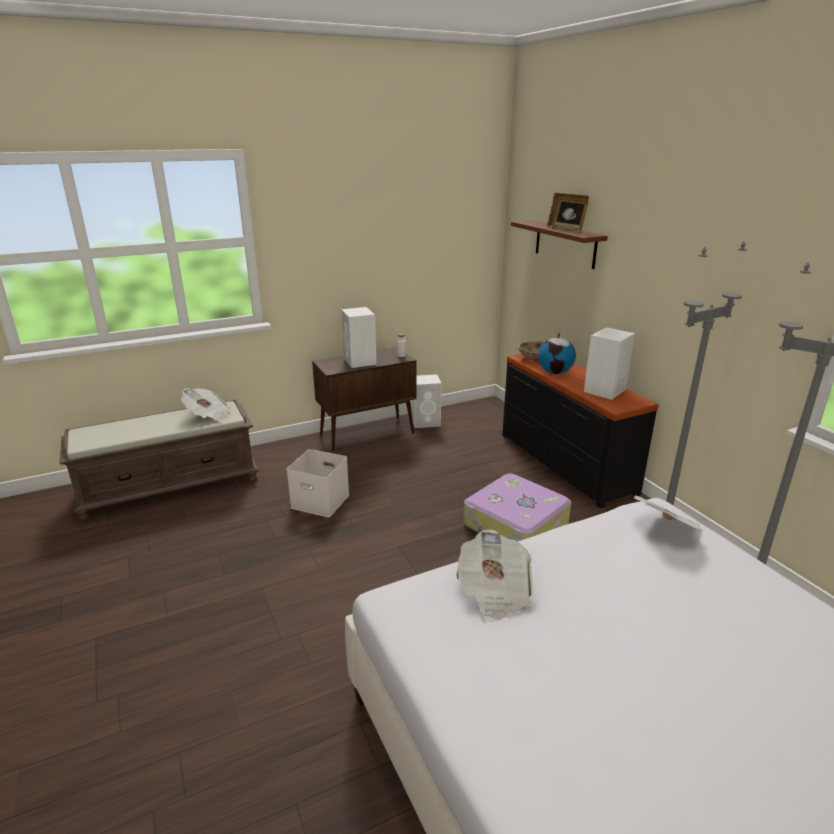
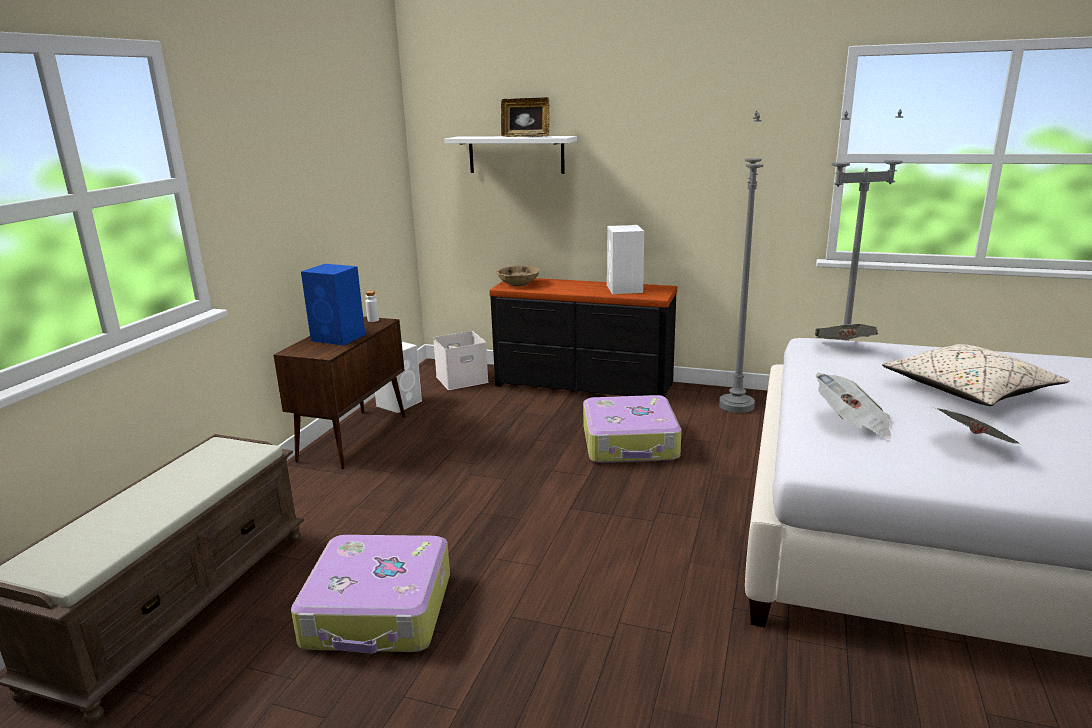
camera: 45 degrees left, 5 degrees down
newspaper [181,388,231,422] -> newspaper moved to [932,407,1019,444]
white storage box [286,449,350,517] -> white storage box moved to [433,331,489,390]
white speaker [341,307,377,368] -> blue speaker [301,264,365,346]
brown shelf [511,220,608,269] -> white shelf [444,136,577,174]
globe [538,333,576,374] -> none
none -> suitcase [291,535,450,654]
none -> beige pillow [882,344,1070,406]

